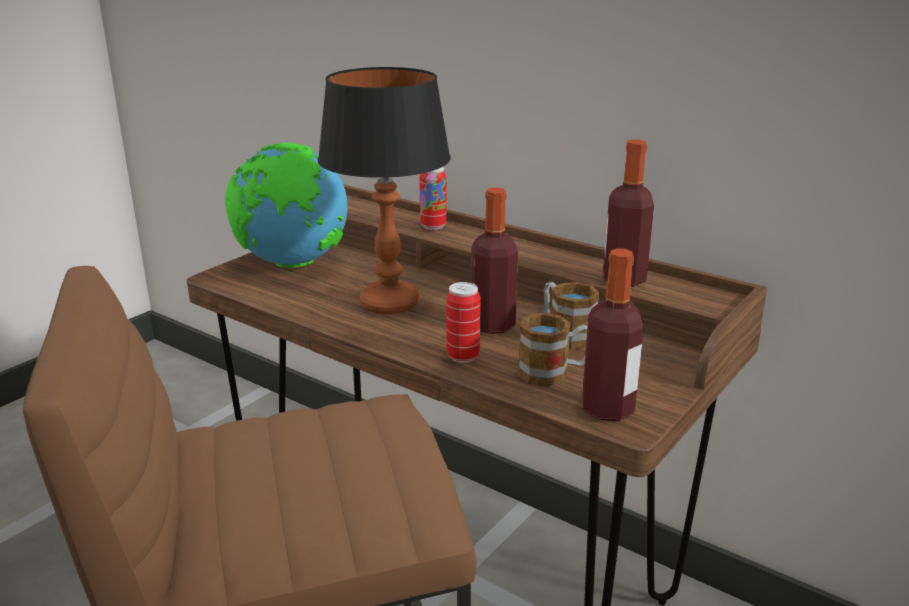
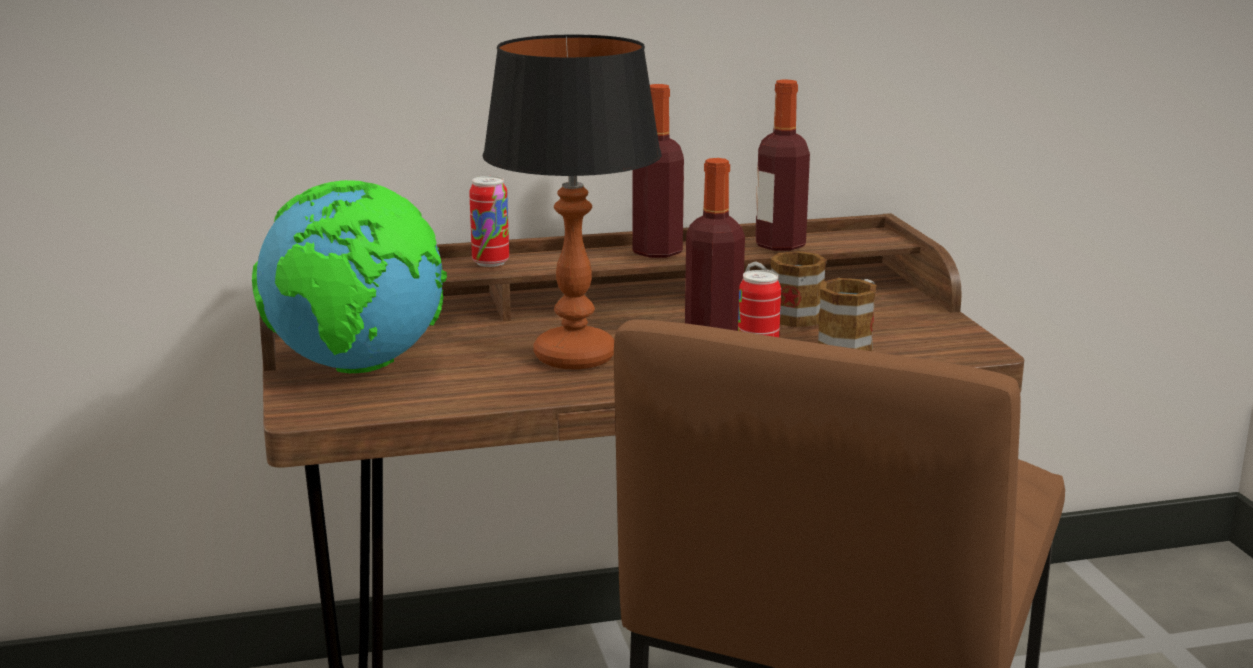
camera: 50 degrees left, 5 degrees down
bottle [582,248,644,421] -> bottle moved to [632,84,684,258]

